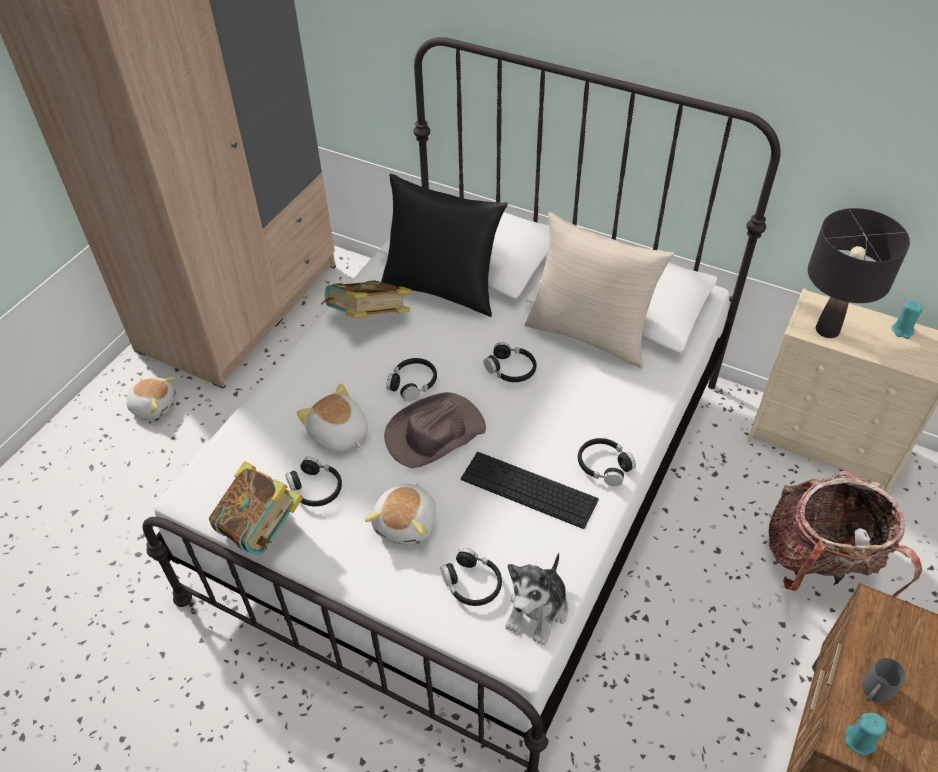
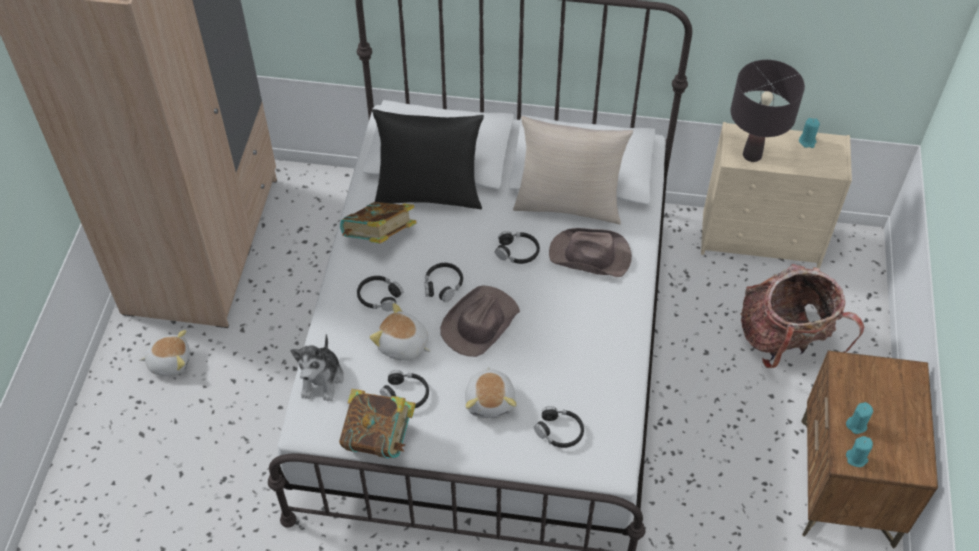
camera: 20 degrees left, 5 degrees up
keyboard [461,452,599,529] -> none
plush toy [505,553,568,646] -> plush toy moved to [291,334,344,401]
black headphones [578,438,636,486] -> black headphones moved to [357,276,403,311]
grey mug [862,658,906,703] -> turquoise candle [846,402,873,434]
none -> brown hat [549,228,632,277]

